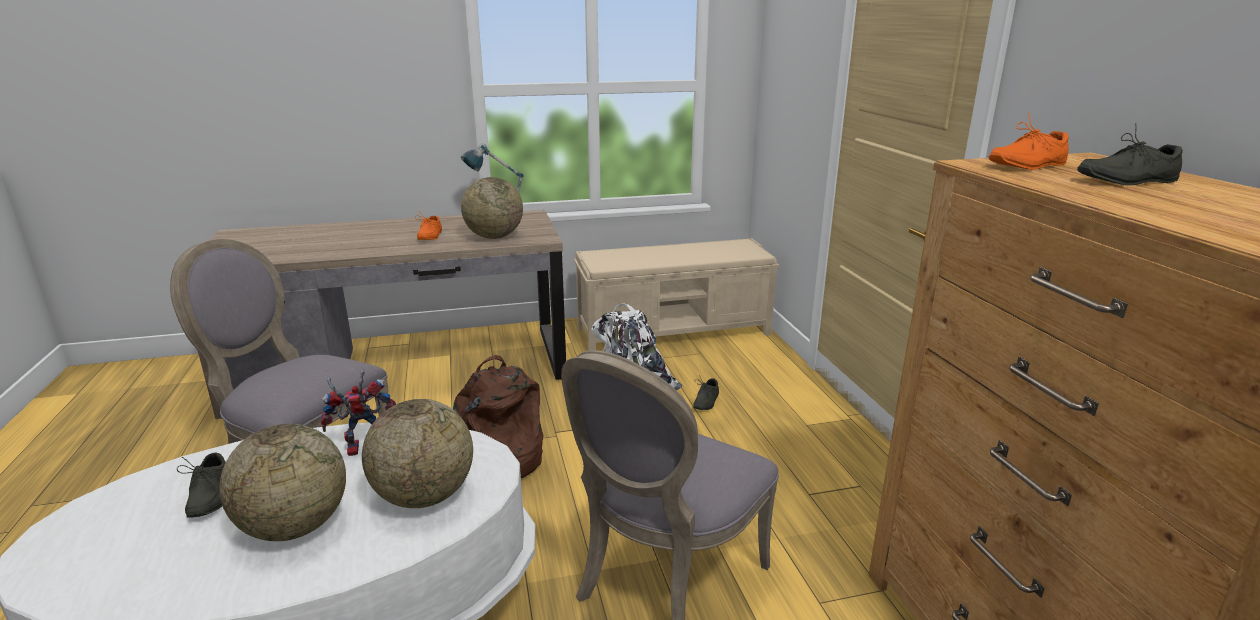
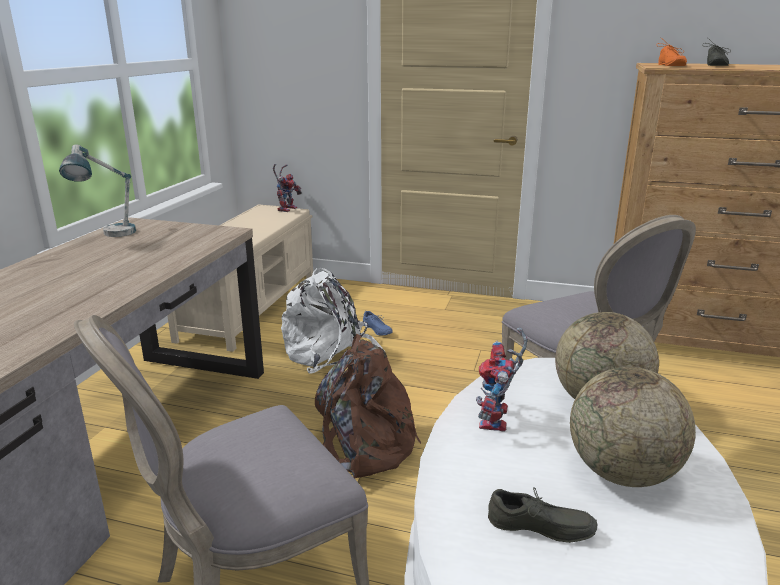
camera: 60 degrees left, 0 degrees up
orange shoe [415,212,442,240] -> none
globe [461,177,523,239] -> none
grey shoe [693,377,719,410] -> blue shoe [363,311,393,336]
none -> toy robot [273,164,302,212]

